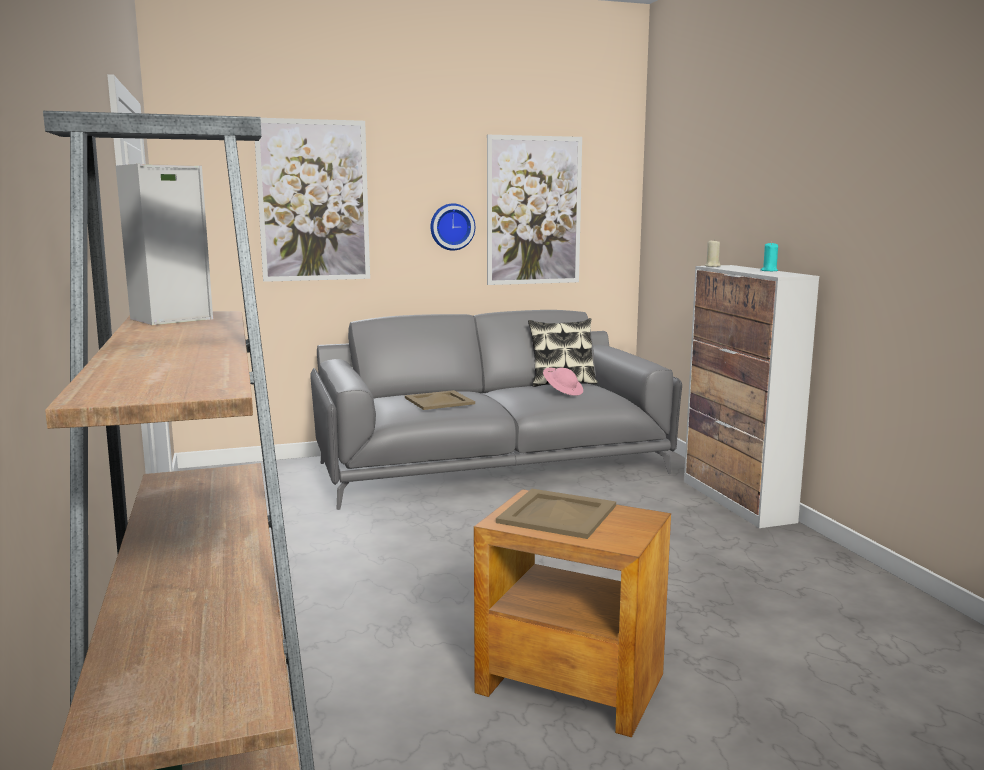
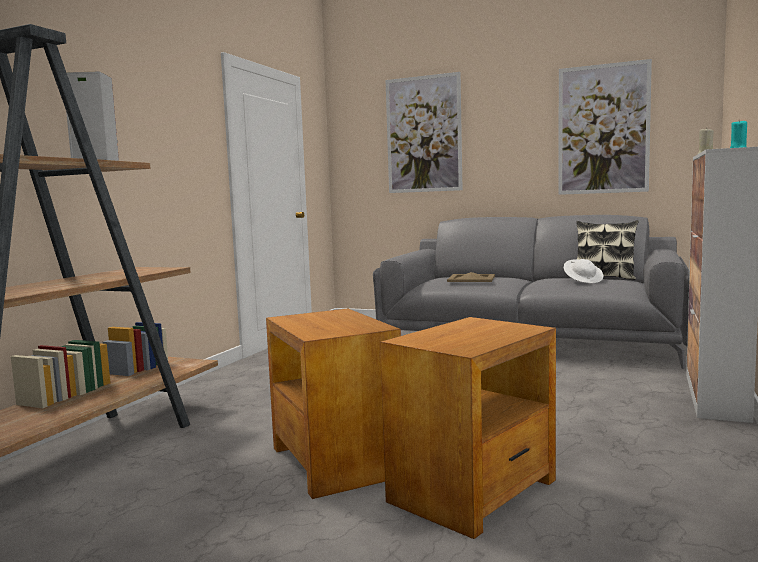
camera: 40 degrees right, 5 degrees down
wall clock [431,203,475,251] -> none
beige tray [496,489,616,539] -> none
pink hat [543,368,583,396] -> white hat [564,259,604,283]
none -> brown side table [380,317,556,539]

